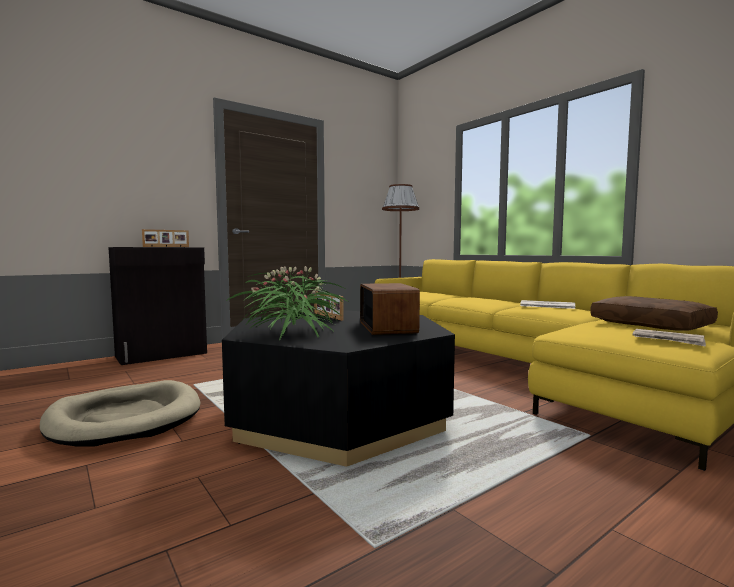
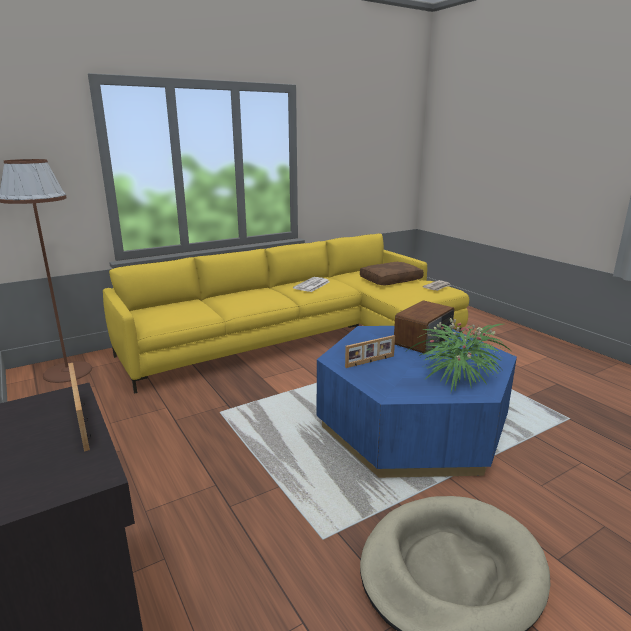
camera: 85 degrees left, 15 degrees up
black coffee table [222,310,455,467] -> blue coffee table [317,326,517,478]
radio [360,283,420,335] -> radio turned 135 degrees clockwise [394,300,454,353]

